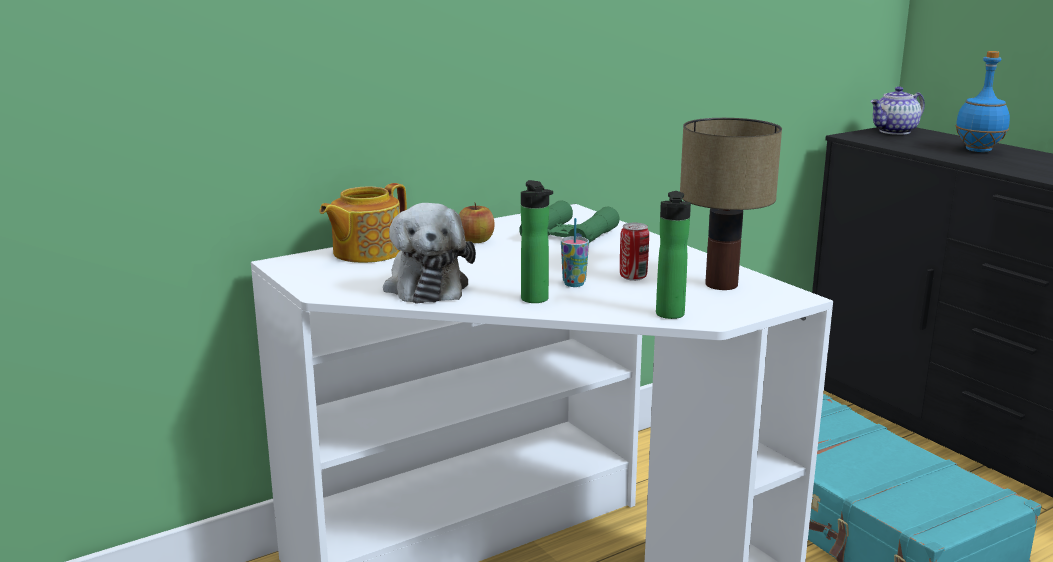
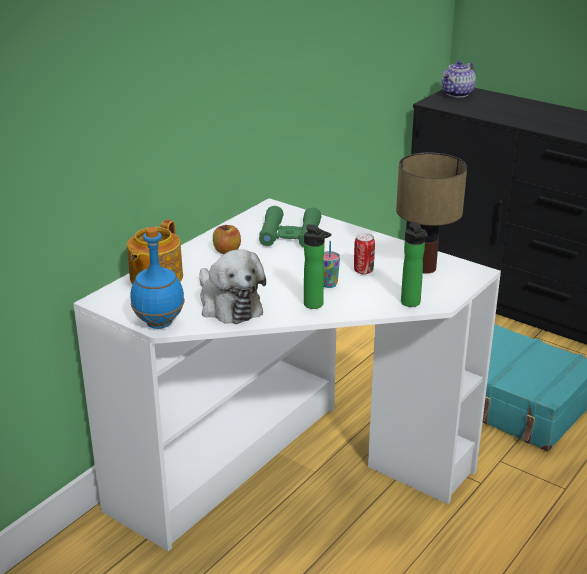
camera: 20 degrees left, 10 degrees up
blue bottle [955,51,1010,152] -> blue bottle moved to [131,227,185,329]

